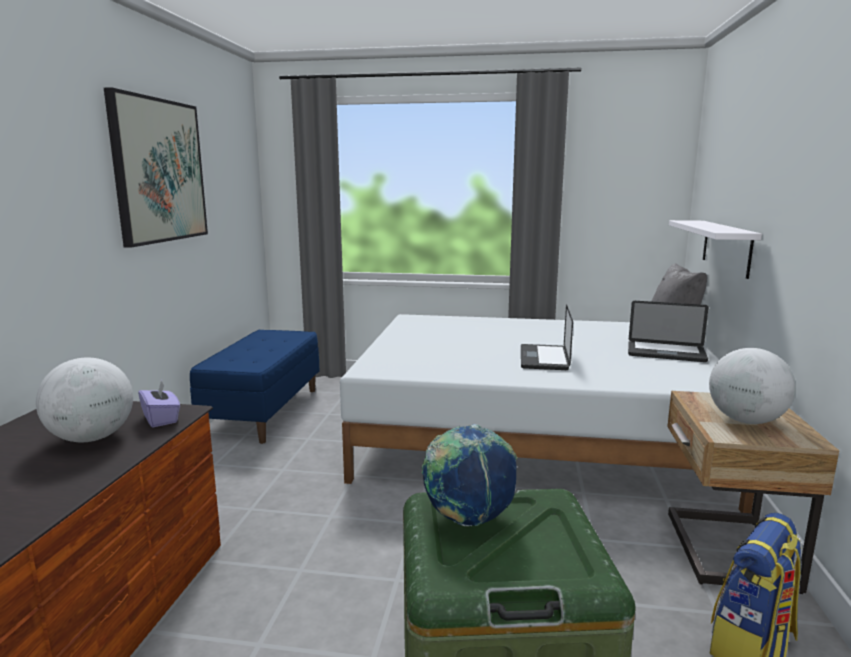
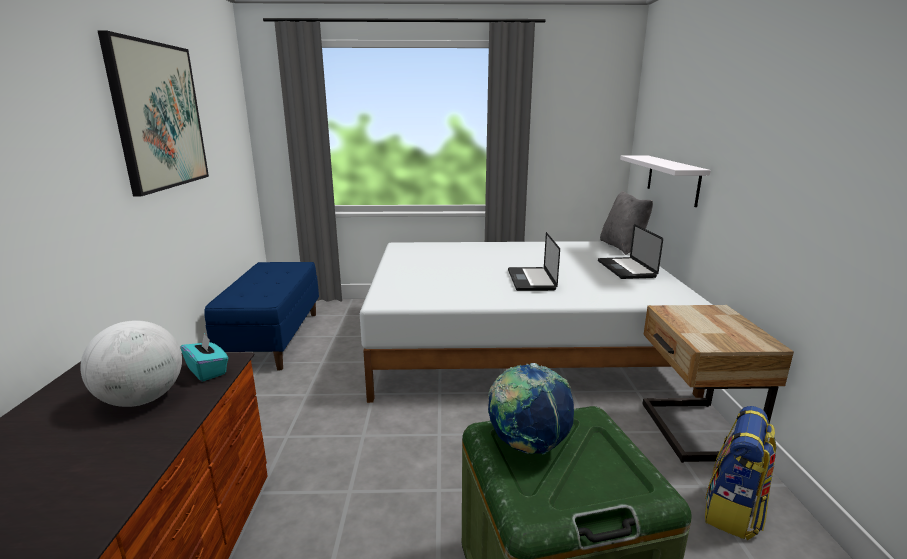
camera: 10 degrees left, 5 degrees up
purple tissue box [138,380,180,427] -> turquoise tissue box [181,333,228,382]
laptop [628,301,708,362] -> laptop turned 75 degrees clockwise [598,224,663,279]
globe [709,348,796,424] -> none

